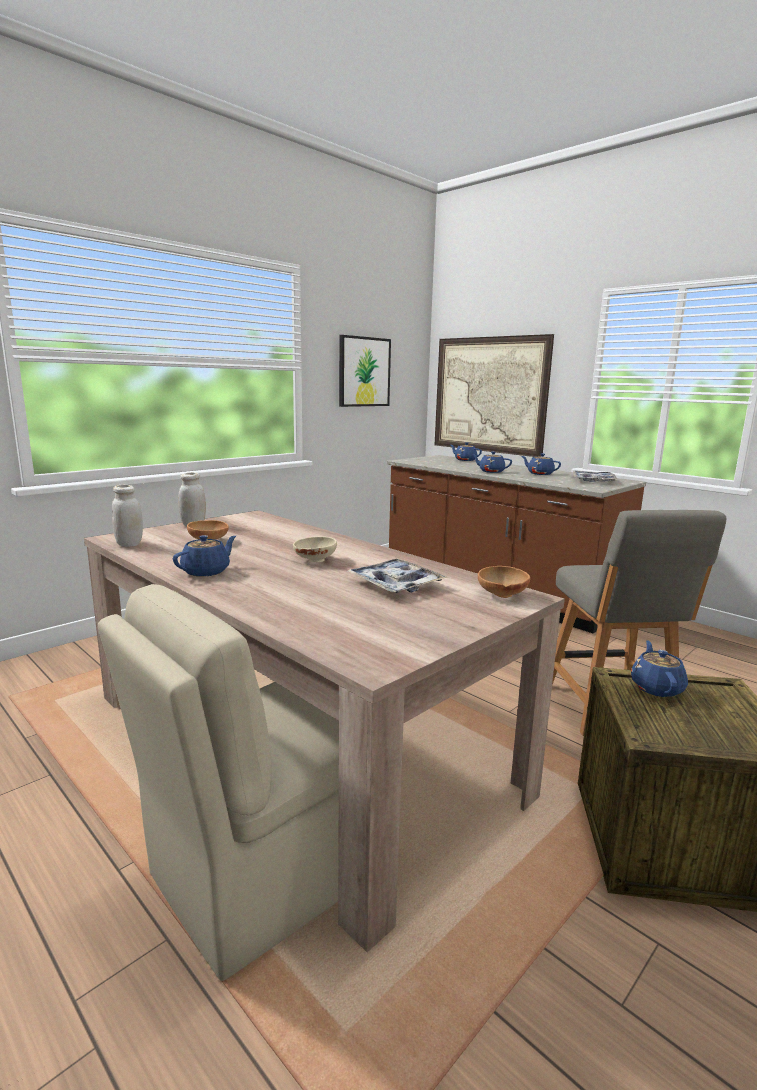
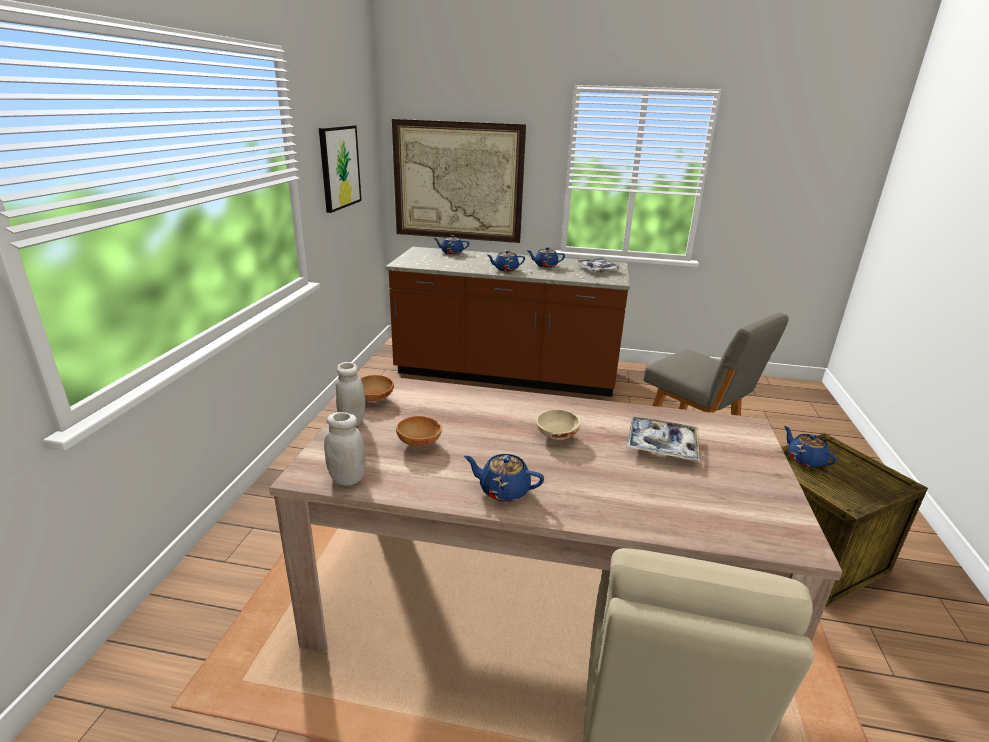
camera: 35 degrees left, 10 degrees up
blue teapot [173,535,236,577] -> blue teapot turned 75 degrees counterclockwise [464,454,544,502]
brown bowl [478,566,530,598] -> brown bowl moved to [360,375,394,401]

